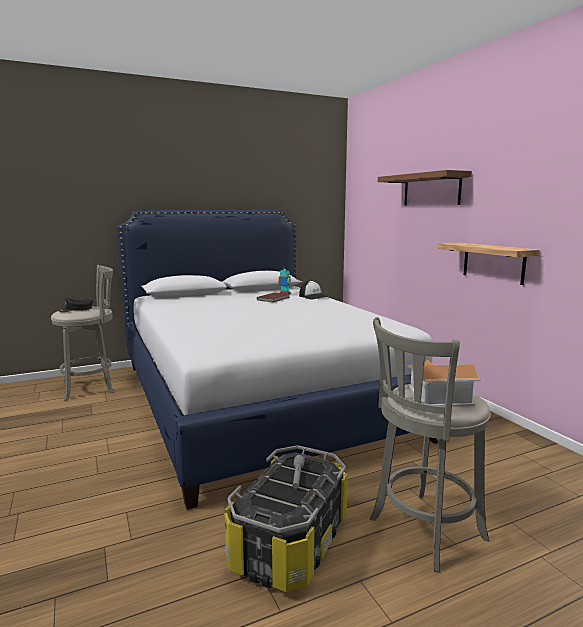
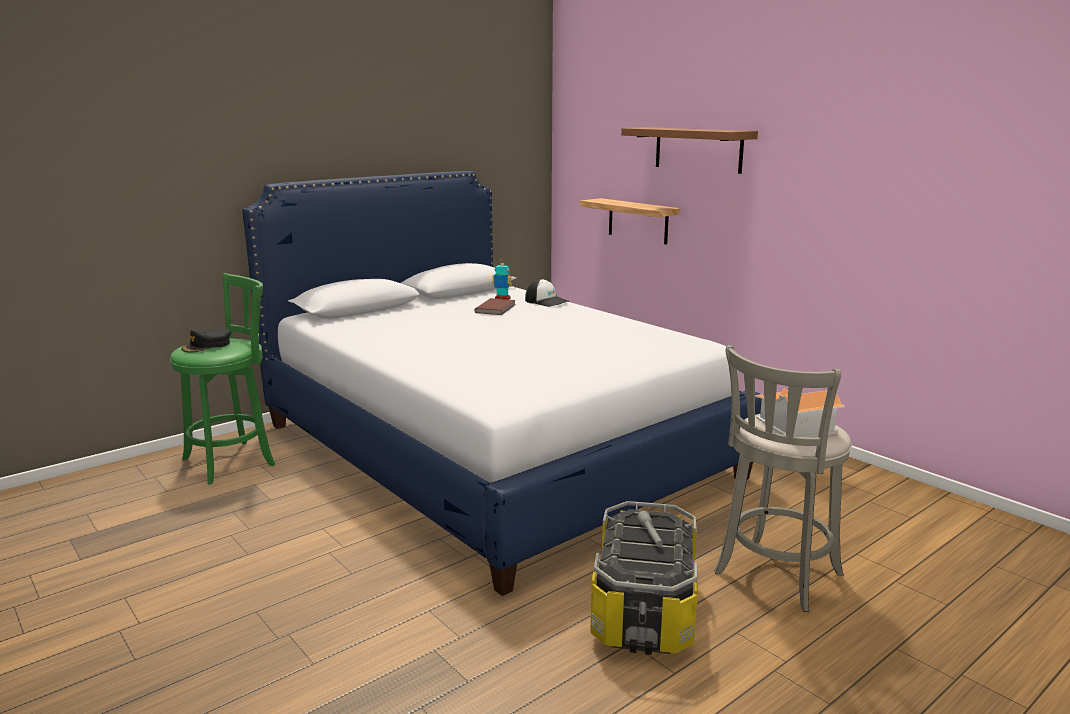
camera: 15 degrees left, 5 degrees up
grey stool [51,265,114,400] -> green stool [170,273,275,484]
shelf [437,242,540,285] -> shelf moved to [580,198,680,245]

